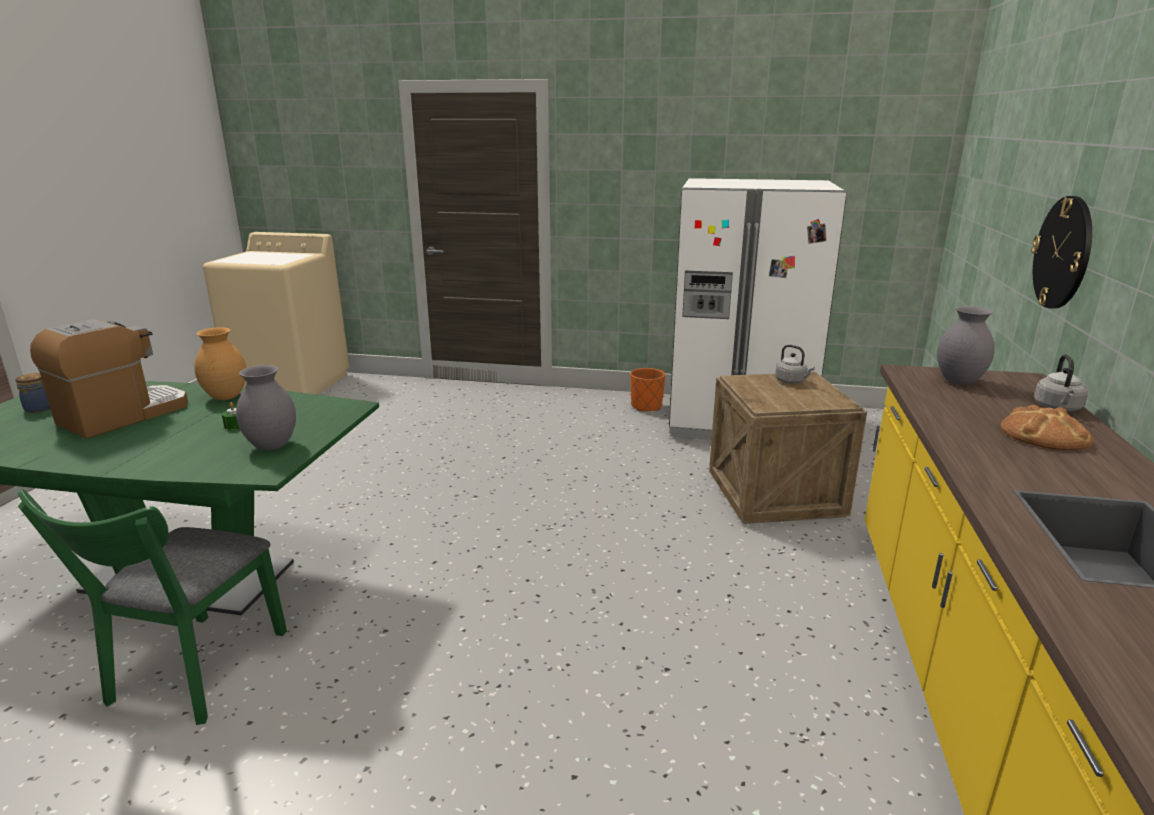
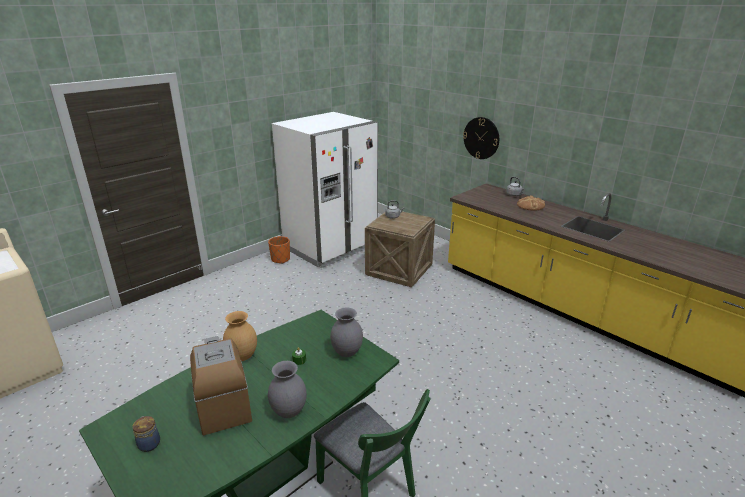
camera: 55 degrees left, 5 degrees up
grey vase [937,306,995,385] -> grey vase moved to [268,361,307,418]

